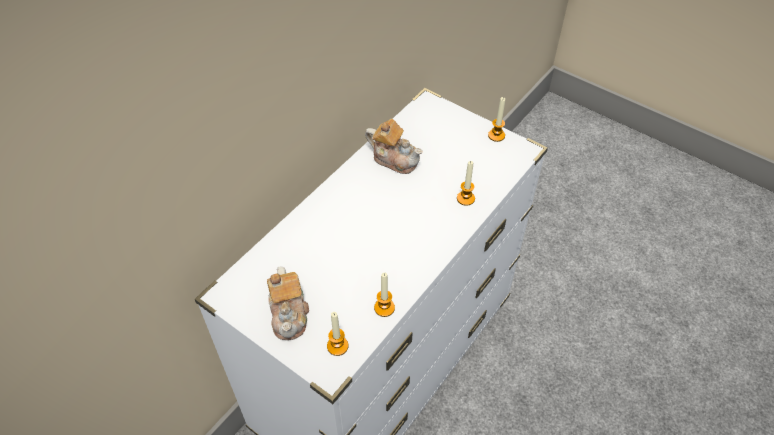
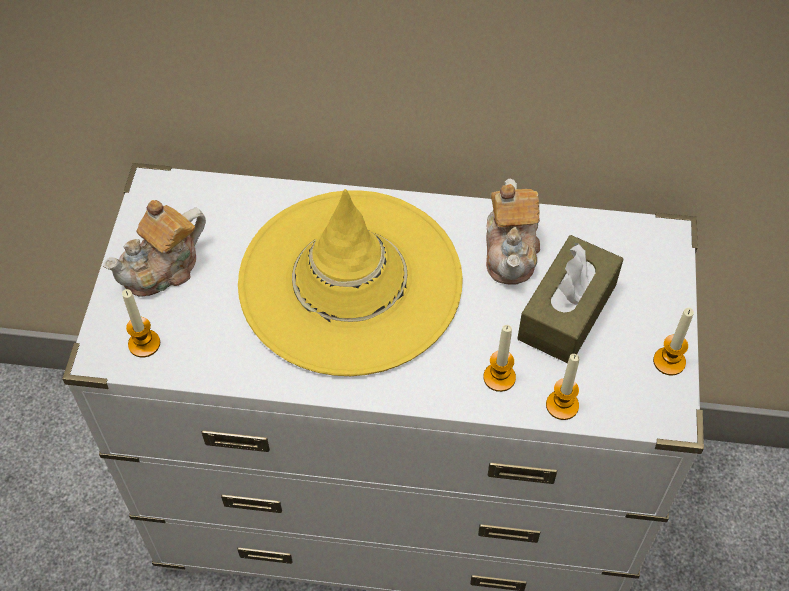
camera: 60 degrees right, 5 degrees up
candle [374,273,395,317] -> candle moved to [546,354,580,420]
none -> yellow hat [238,189,463,376]
none -> brown tissue box [517,235,623,364]

